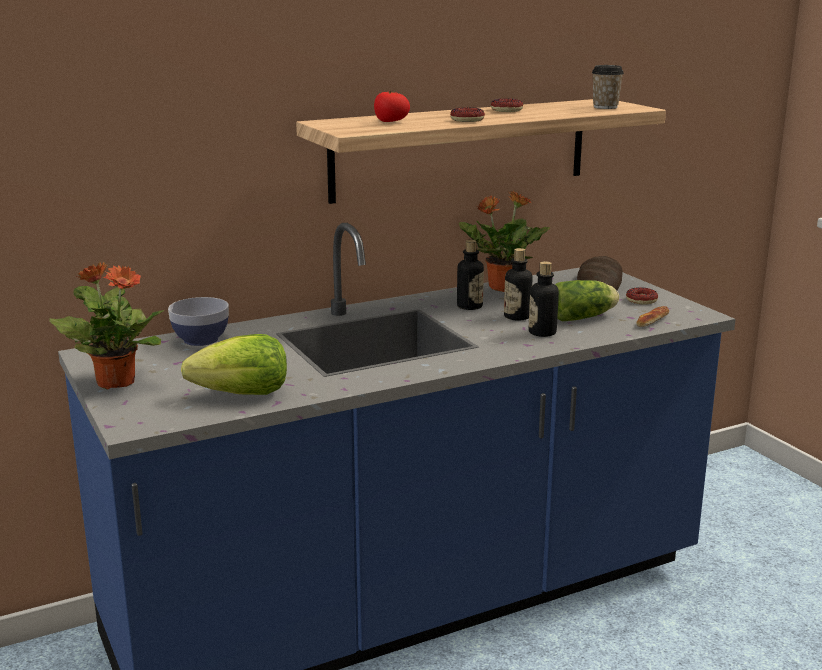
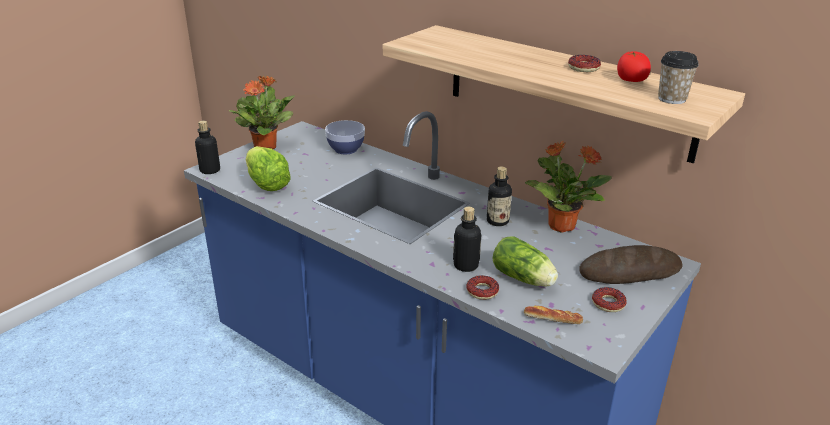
camera: 65 degrees right, 10 degrees up
tomato [374,91,410,122] -> tomato moved to [617,51,651,82]
donut [450,107,485,122] -> donut moved to [466,275,499,300]
bottle [504,248,532,321] -> bottle moved to [195,121,220,174]

